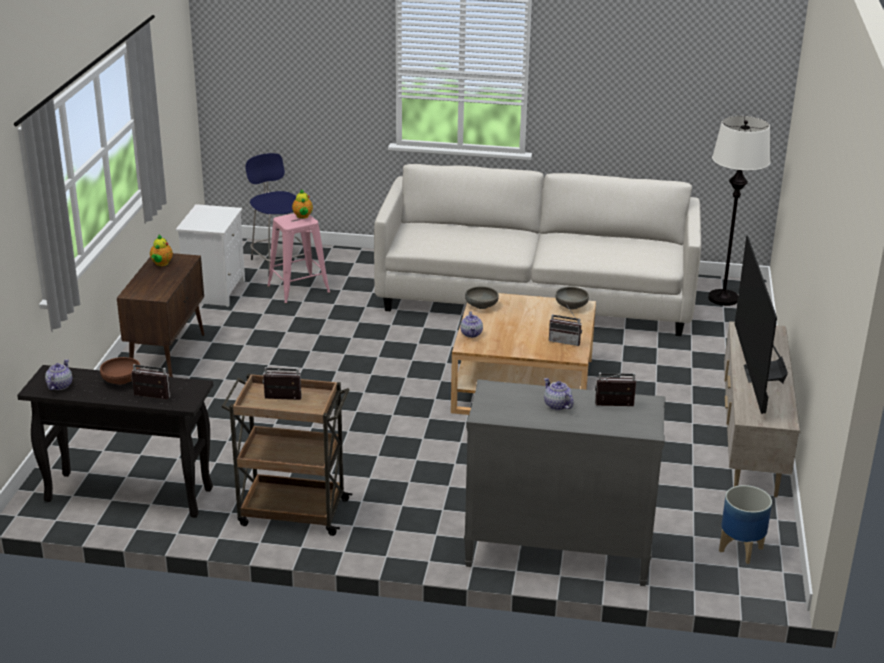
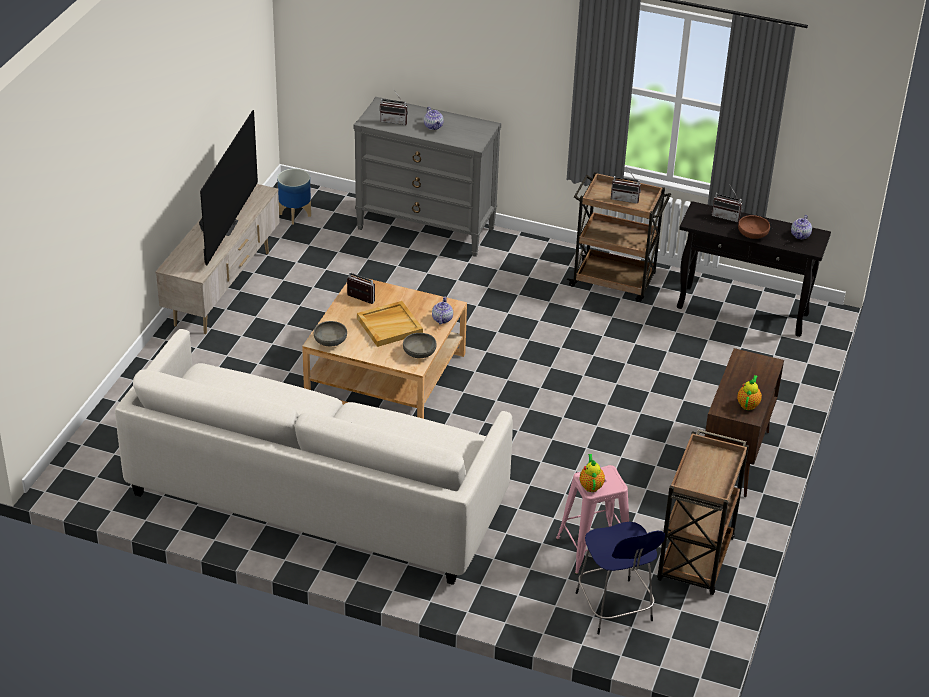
camera: 170 degrees left, 10 degrees up
white nightstand [176,204,245,307] -> brown cart [657,430,749,595]
white floor lamp [708,116,771,306] -> none
none -> beige tray [357,301,423,347]

